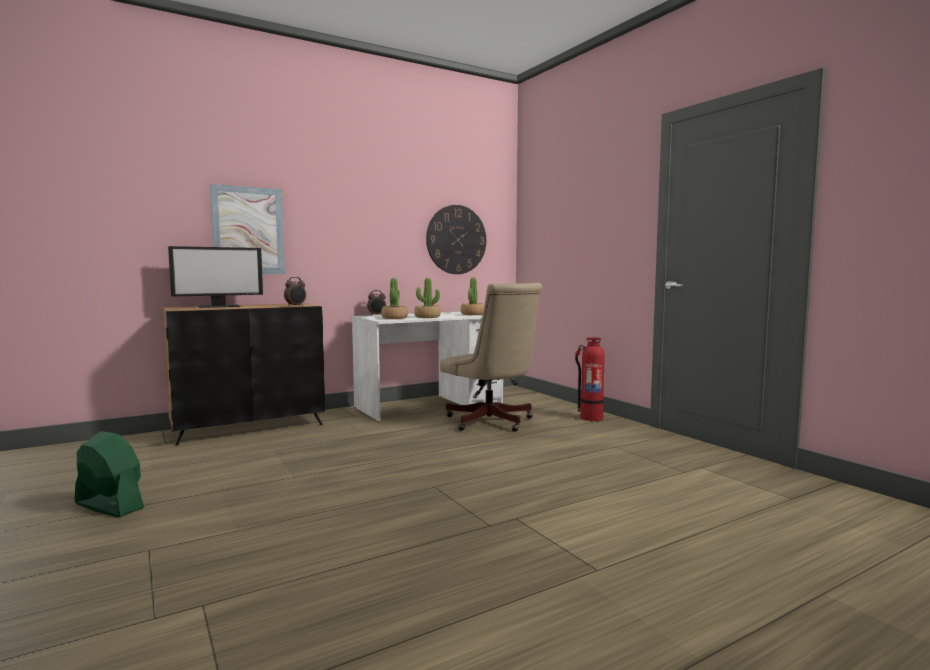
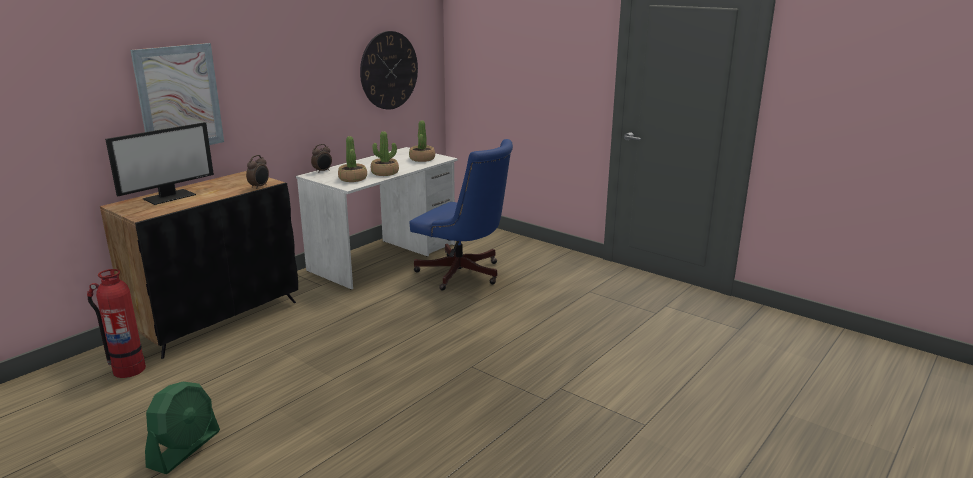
camera: 20 degrees left, 15 degrees up
green fan [75,431,144,518] -> green fan turned 105 degrees clockwise [145,382,220,474]
beige office chair [440,283,542,432] -> blue office chair [410,139,513,290]
fire extinguisher [575,337,605,421] -> fire extinguisher moved to [87,269,146,378]

